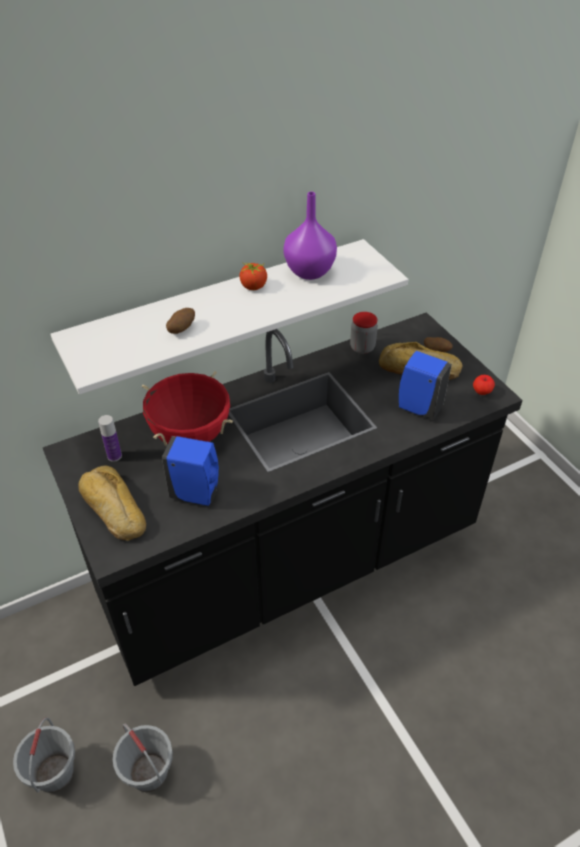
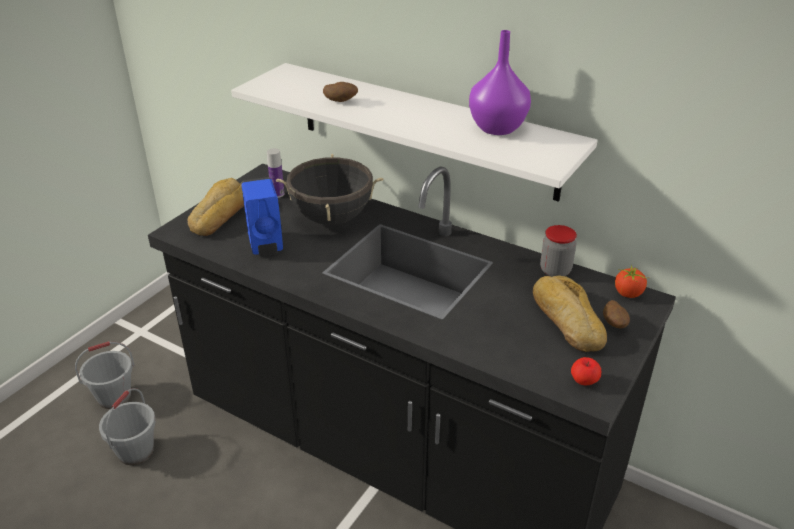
camera: 60 degrees right, 10 degrees down
red cooking pot [142,371,233,446] -> black cooking pot [276,154,384,225]
tomato [240,262,267,290] -> tomato moved to [615,264,649,298]
blue soap dispenser [399,351,452,420] -> none

